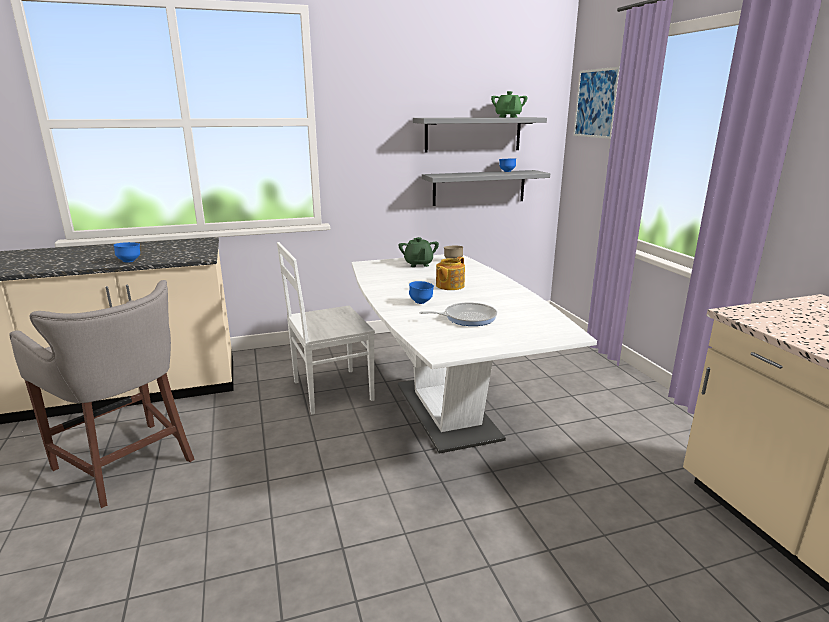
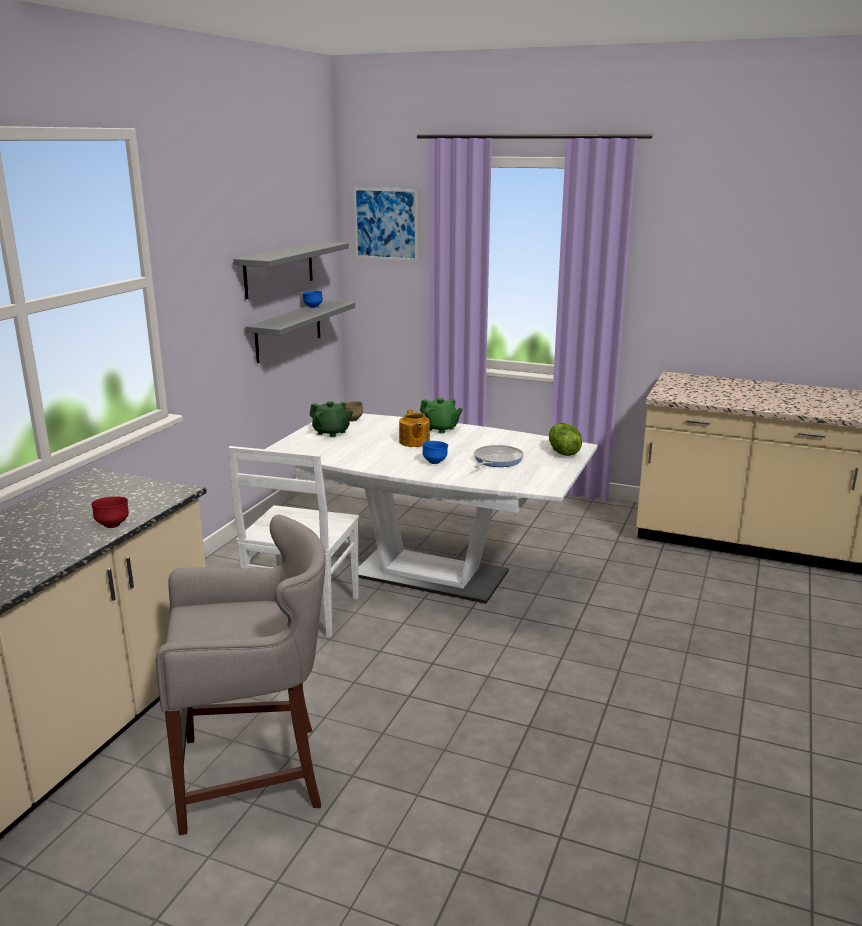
camera: 50 degrees left, 0 degrees up
blue bowl [113,242,140,263] -> red bowl [91,496,129,528]
green teapot [491,91,527,117] -> green teapot moved to [420,398,463,433]
none -> lettuce [549,423,582,456]

